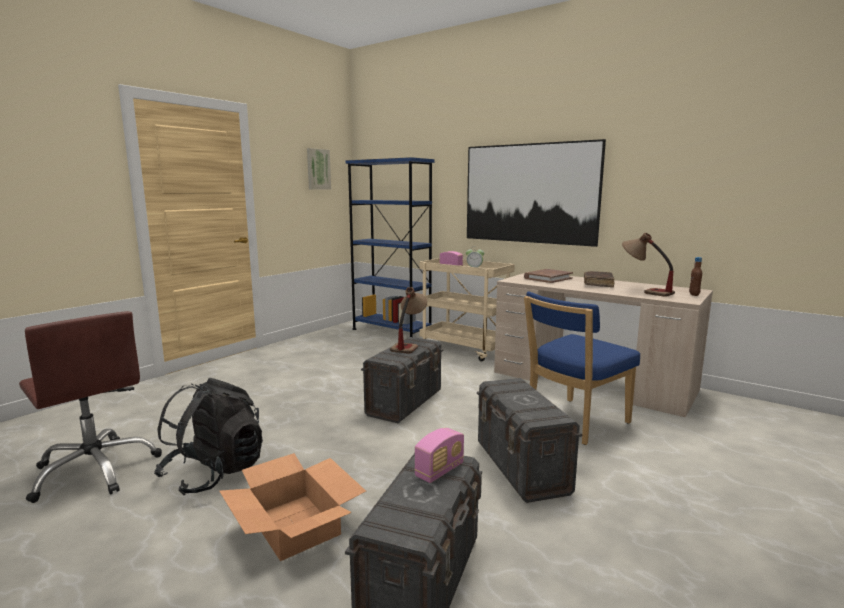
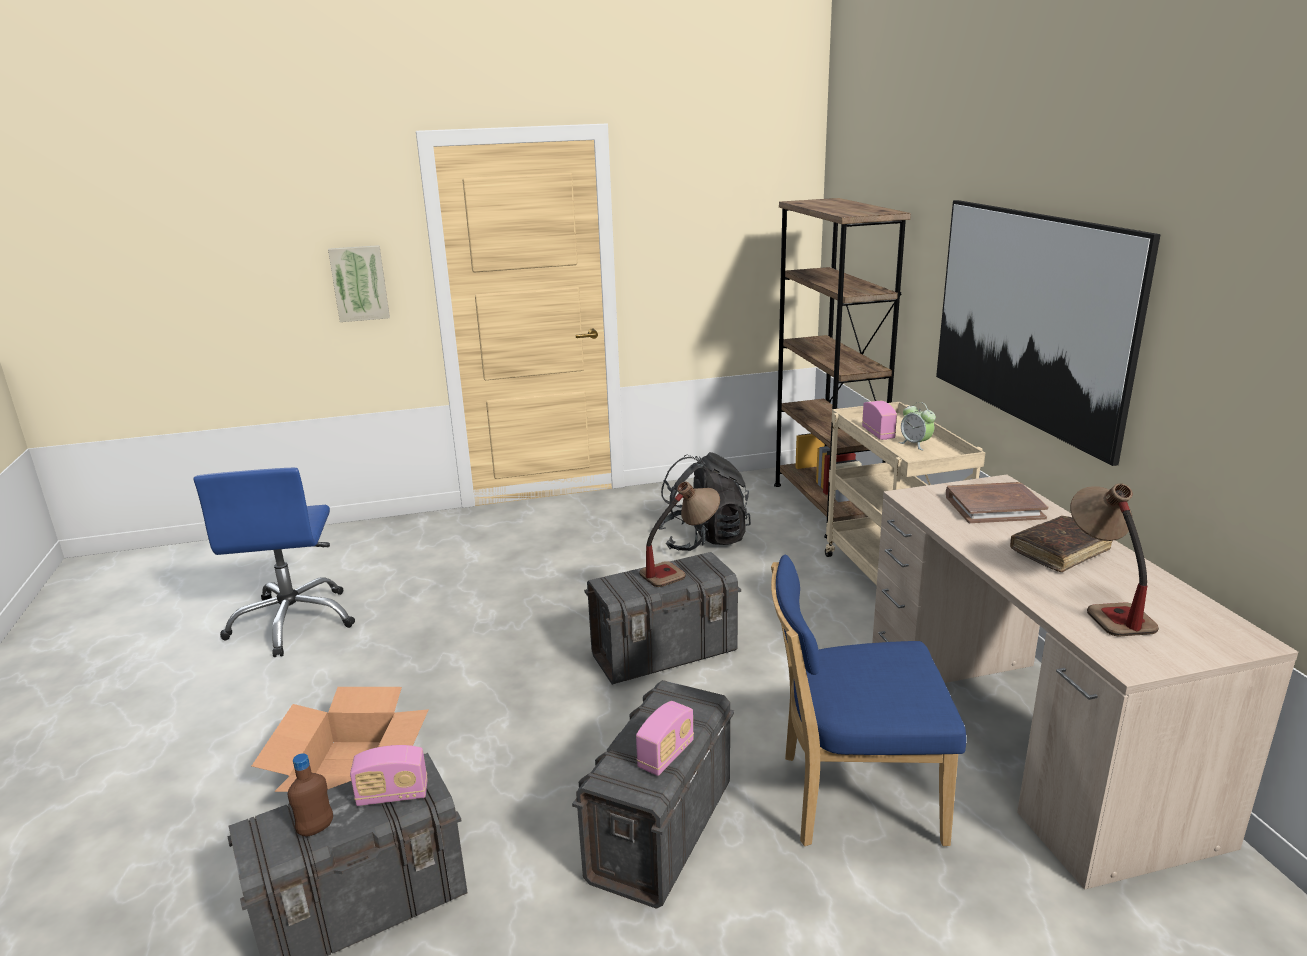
camera: 40 degrees right, 10 degrees up
brown office chair [19,311,162,503] -> blue office chair [193,468,355,657]
black backpack [154,378,263,495] -> black backpack moved to [658,452,751,551]
picture [307,148,331,190] -> picture moved to [328,245,390,322]
blue bookcase [346,157,434,337] -> brown bookcase [774,198,911,538]
brown bottle [689,257,702,296] -> brown bottle moved to [288,753,333,837]
none -> radio [636,701,694,776]

